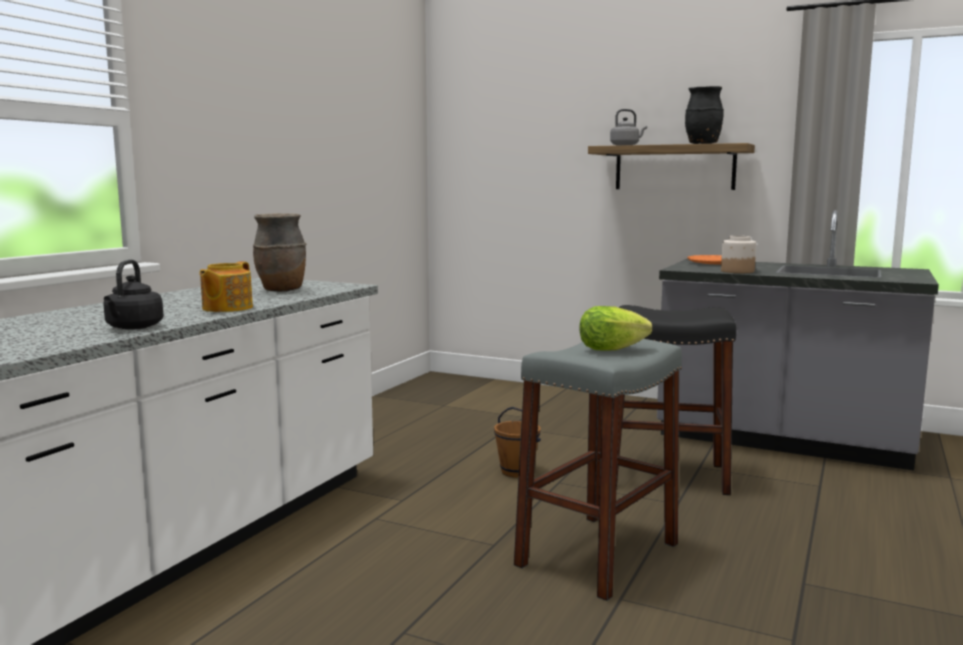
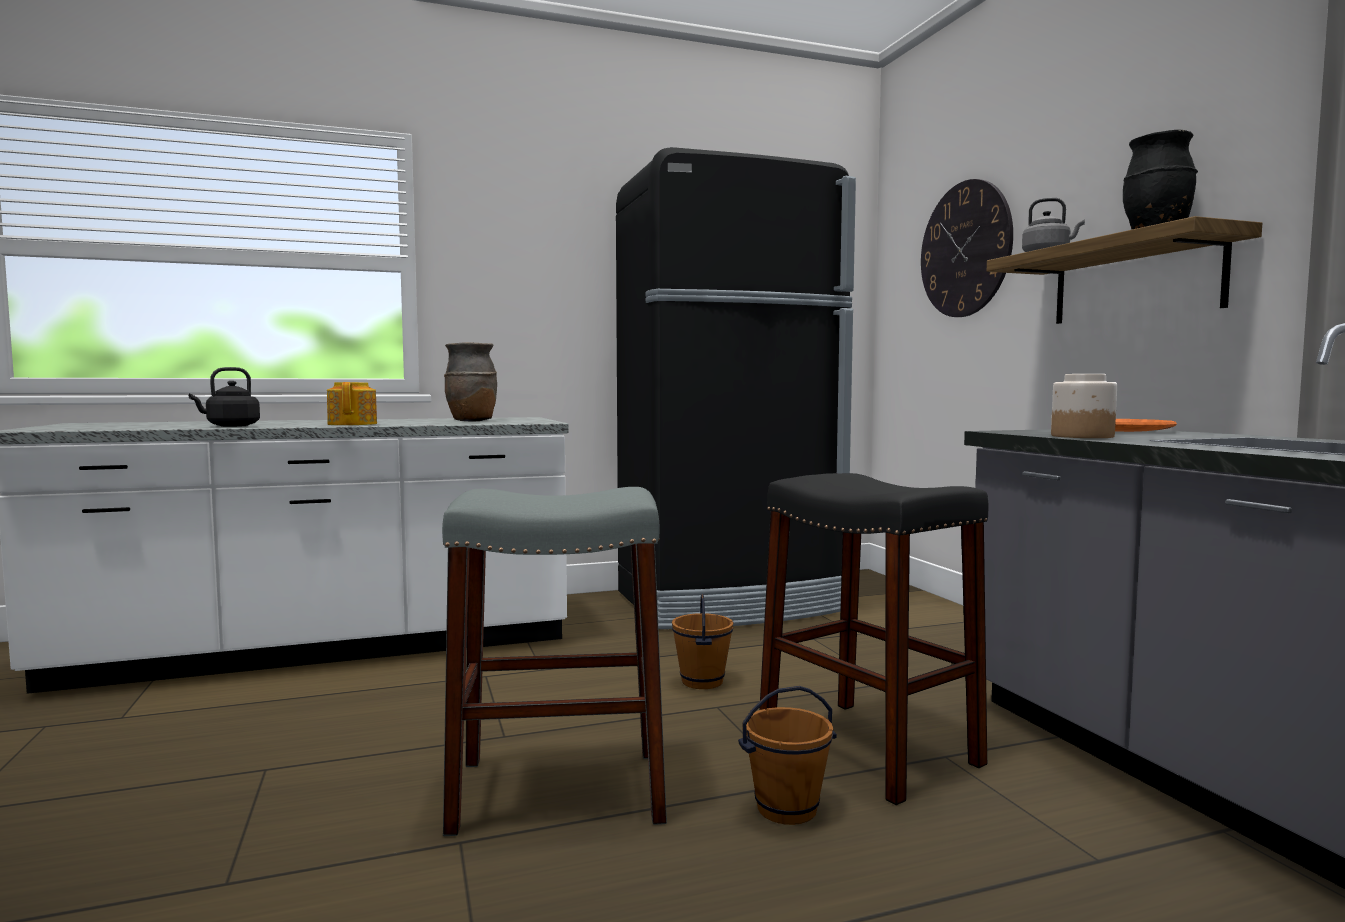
camera: 45 degrees right, 5 degrees down
teapot [199,261,253,312] -> teapot turned 105 degrees clockwise [327,382,377,425]
lettuce [579,306,652,351] -> none
none -> black fridge [616,147,856,629]
none -> brown bucket [738,686,837,825]
none -> wall clock [921,179,1013,317]

